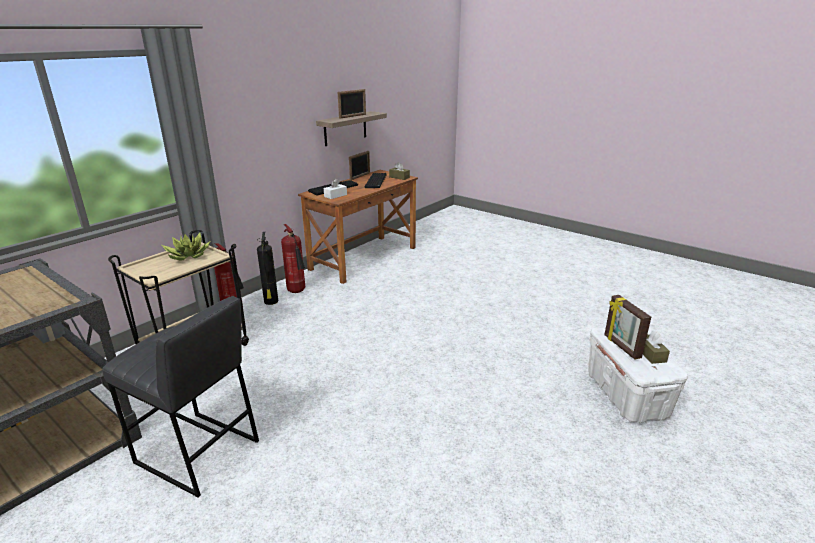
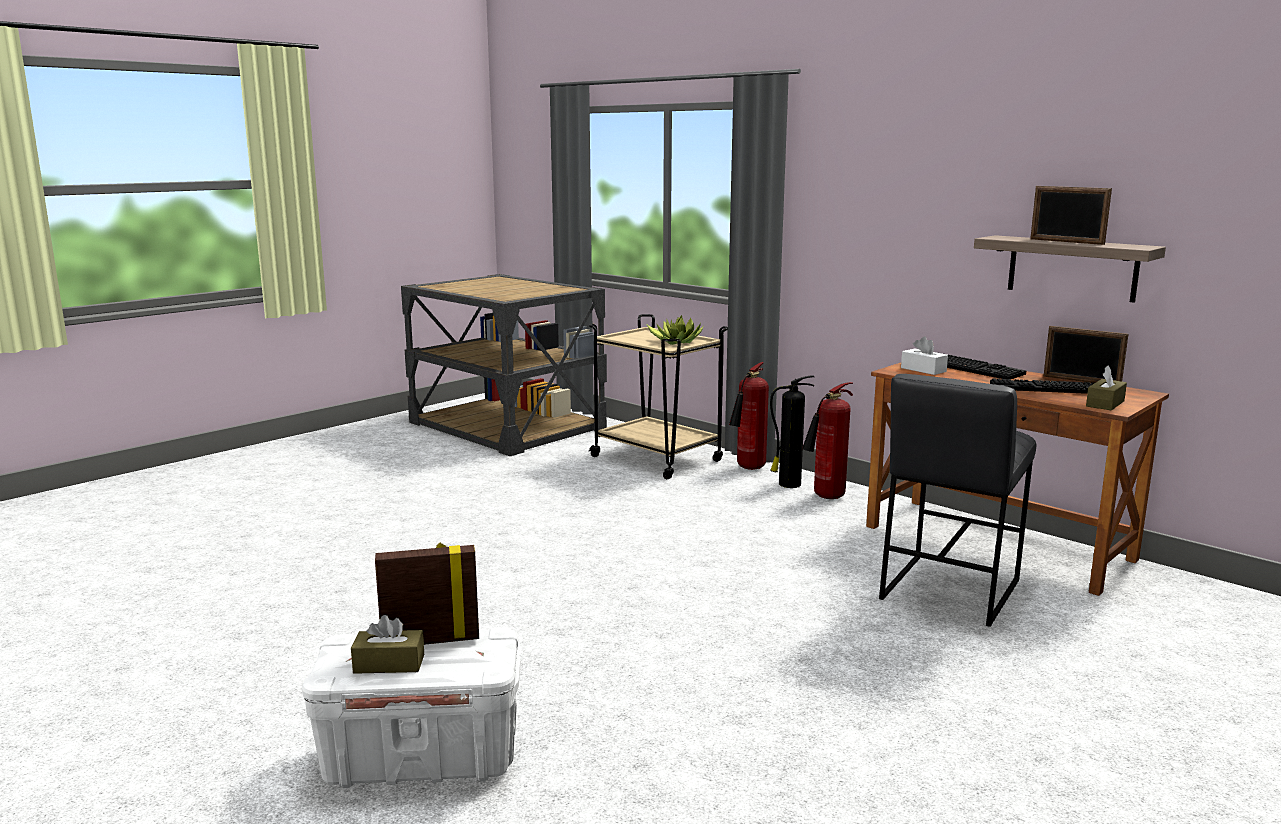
camera: 95 degrees right, 10 degrees down
grey stool [102,296,259,497] -> grey stool moved to [879,374,1036,627]

